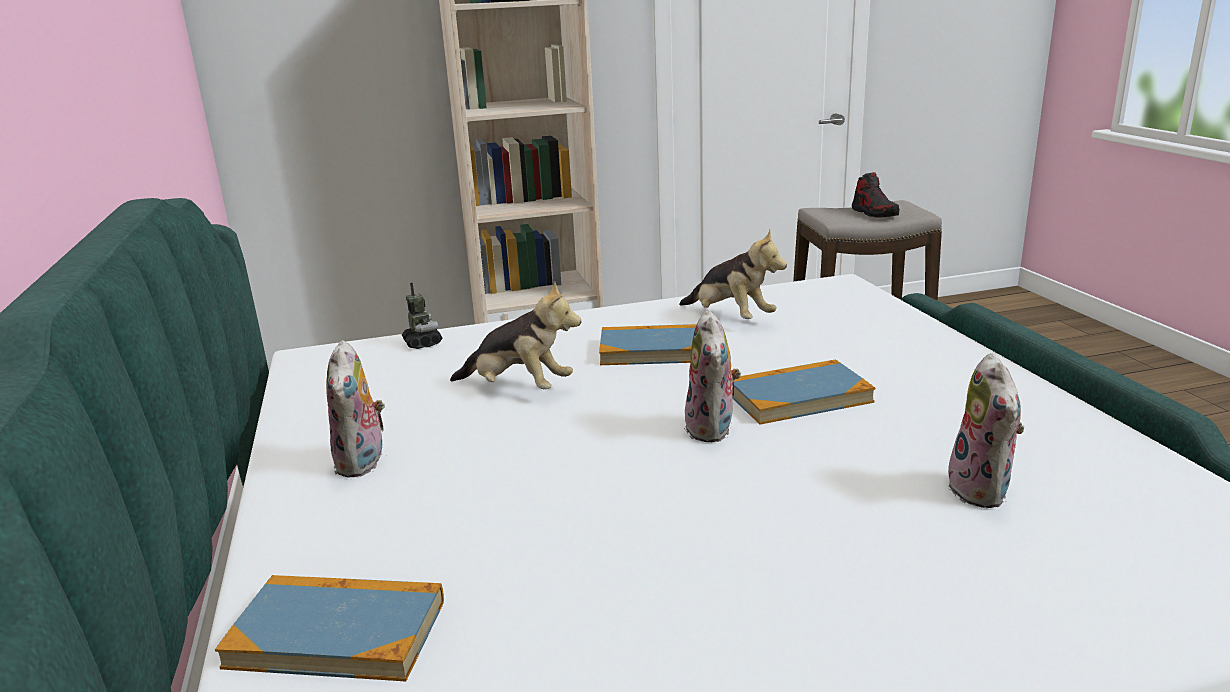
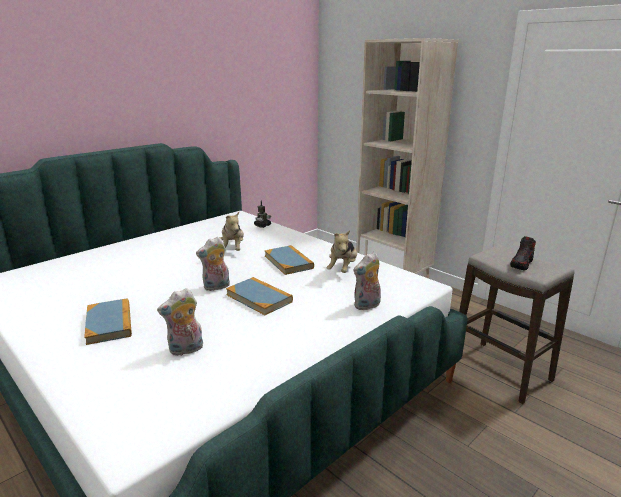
camera: 60 degrees right, 0 degrees up
book [215,575,444,681] -> book moved to [84,298,132,345]
plush toy [326,340,387,478] -> plush toy moved to [354,252,381,311]

